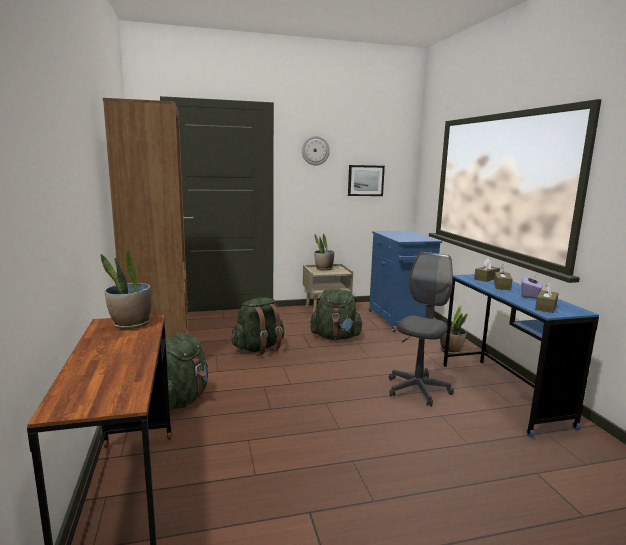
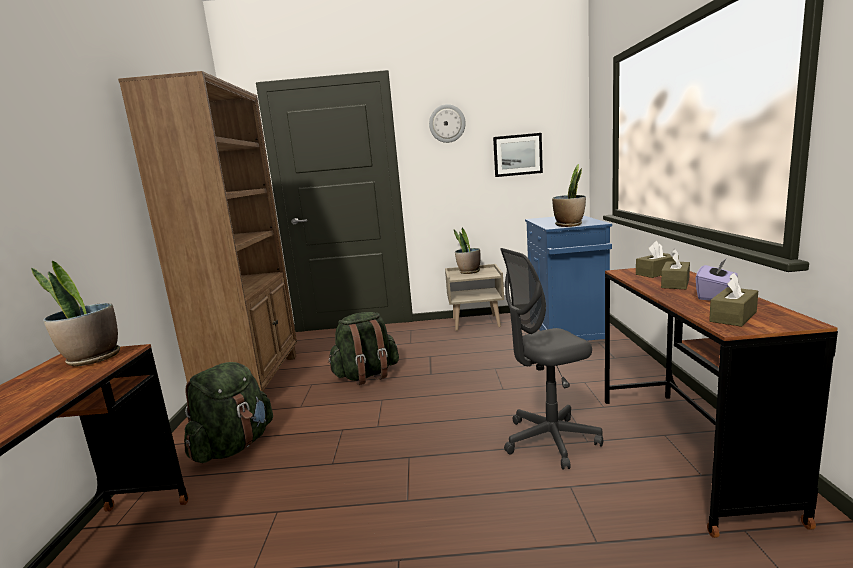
camera: 15 degrees right, 0 degrees up
green backpack [310,289,363,340] -> none
grey office chair [389,252,454,407] -> grey office chair turned 150 degrees counterclockwise [500,248,603,470]
potted plant [440,305,468,354] -> potted plant moved to [552,164,586,227]
blue desk [443,274,599,437] -> brown desk [605,268,838,538]

